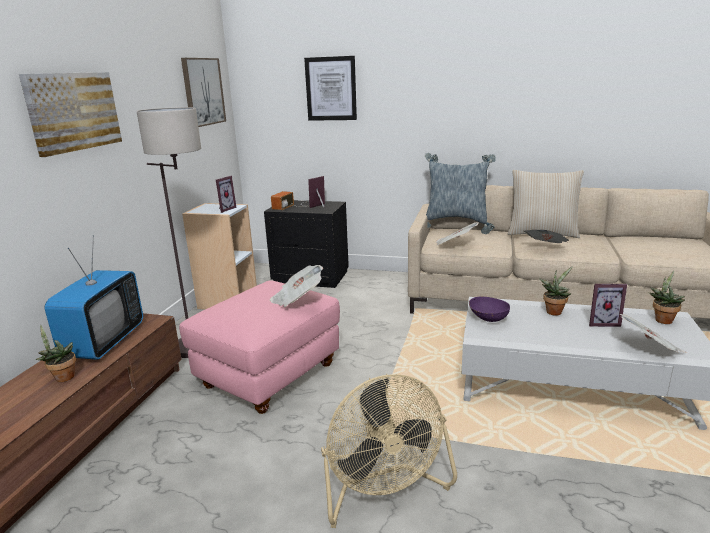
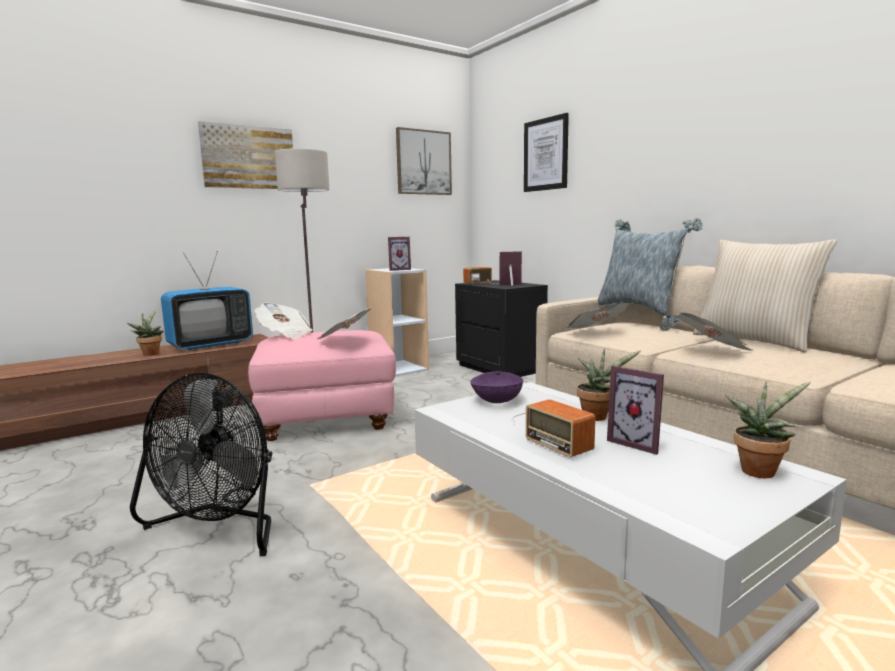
camera: 40 degrees right, 10 degrees down
beige fan [321,374,457,528] -> black fan [130,373,272,556]
newspaper [619,314,687,353] -> newspaper moved to [254,302,313,339]
none -> radio [511,399,595,458]

